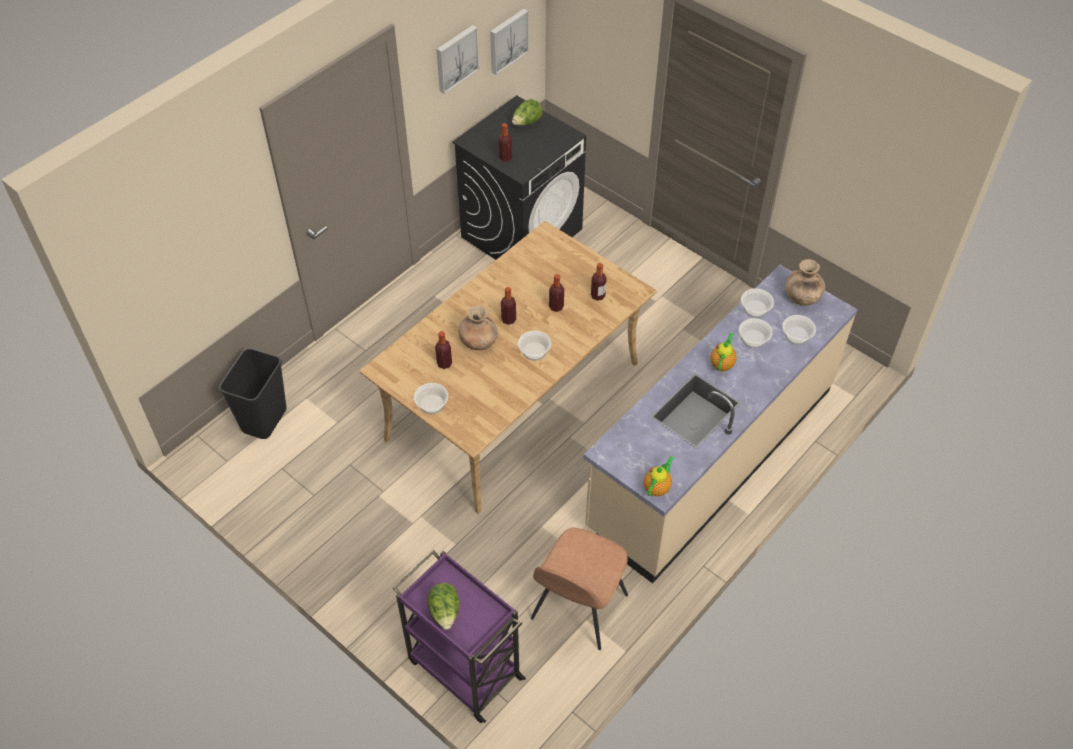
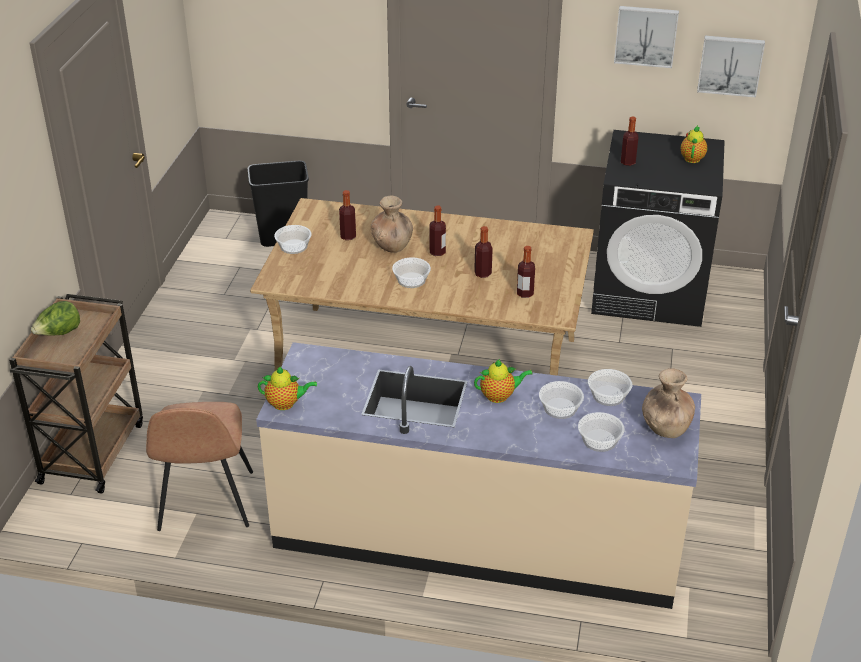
camera: 60 degrees right, 15 degrees down
purple cart [393,550,526,723] -> brown cart [9,294,143,494]
lettuce [512,99,543,125] -> teapot [681,125,707,163]
brown chair [531,528,628,650] -> brown chair turned 90 degrees counterclockwise [146,402,253,531]

